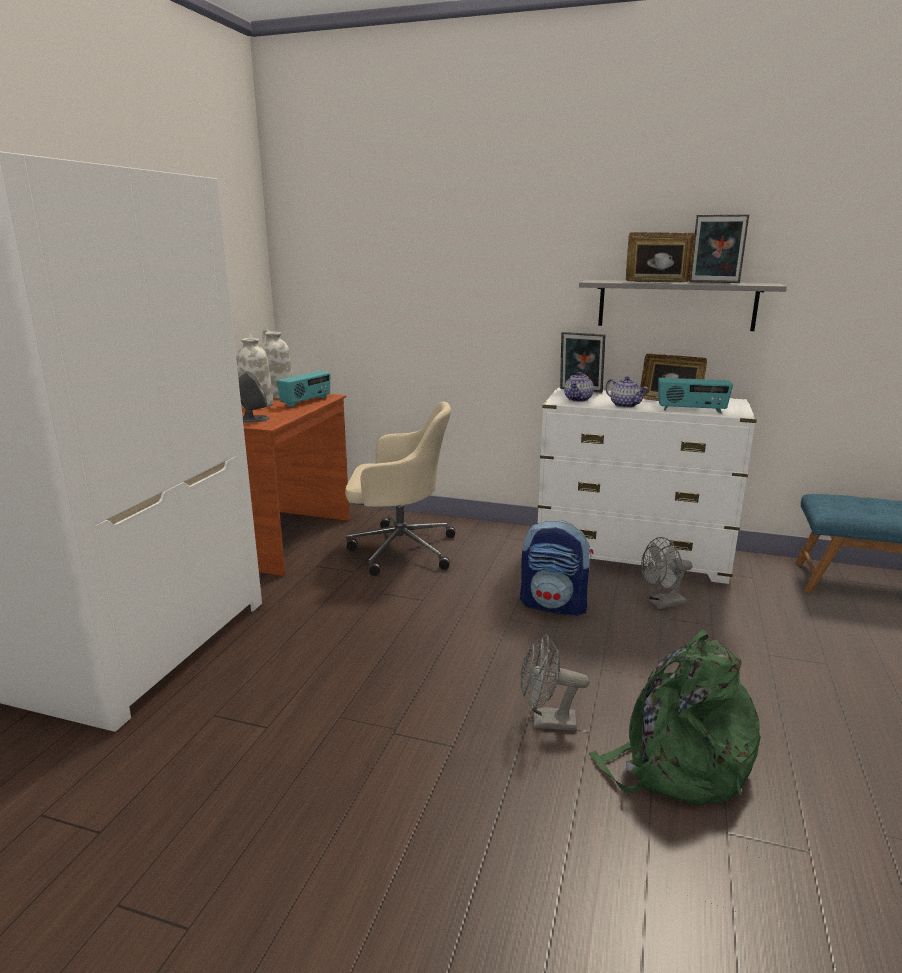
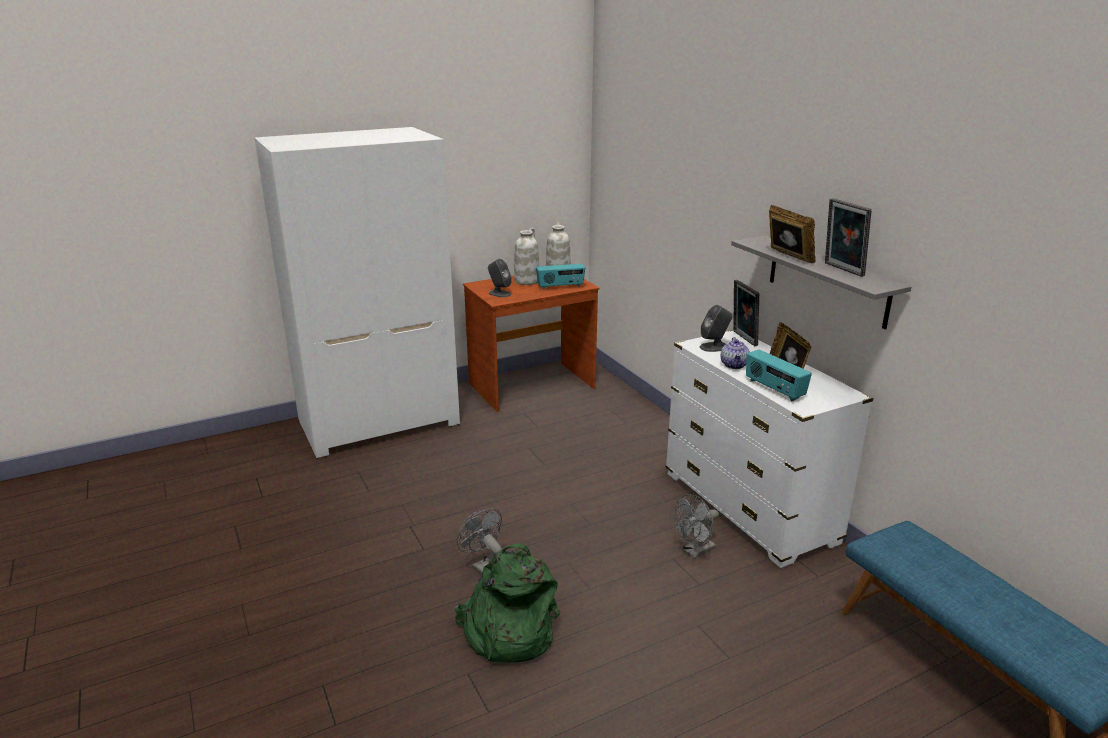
camera: 45 degrees right, 5 degrees up
beige office chair [345,401,455,576] -> none
backpack [520,520,594,616] -> none
teapot [564,371,594,402] -> grey speaker [700,305,732,352]
grey fan [641,537,692,609] -> grey fan turned 60 degrees counterclockwise [674,494,719,559]

